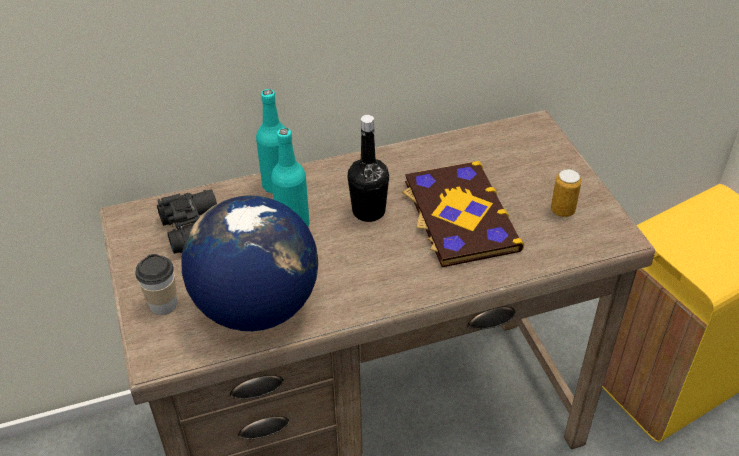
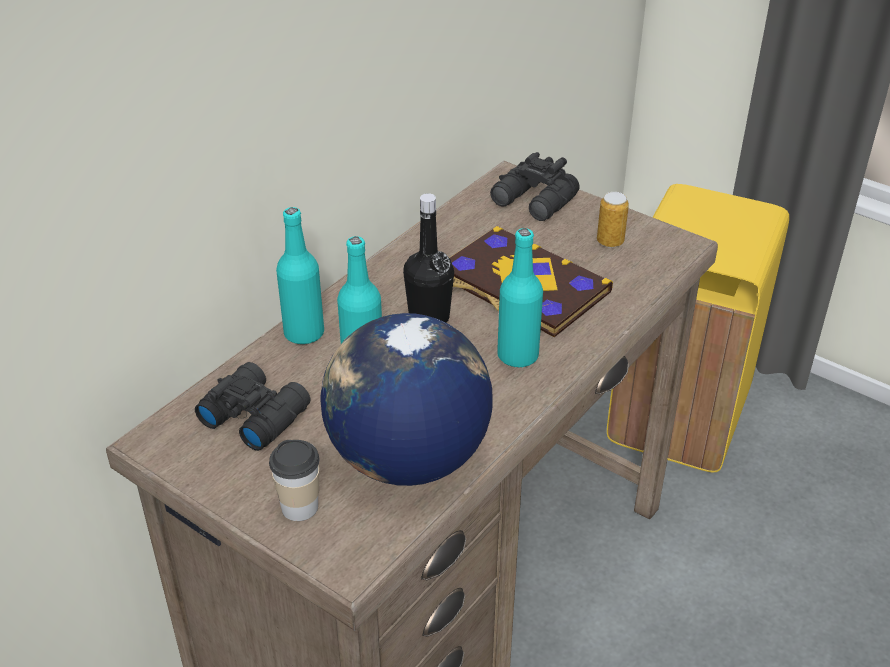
camera: 35 degrees left, 5 degrees down
none -> black binoculars [490,152,579,221]
none -> turquoise bottle [497,228,543,368]

